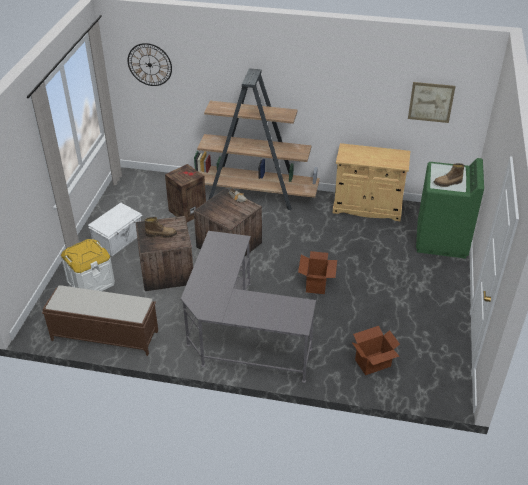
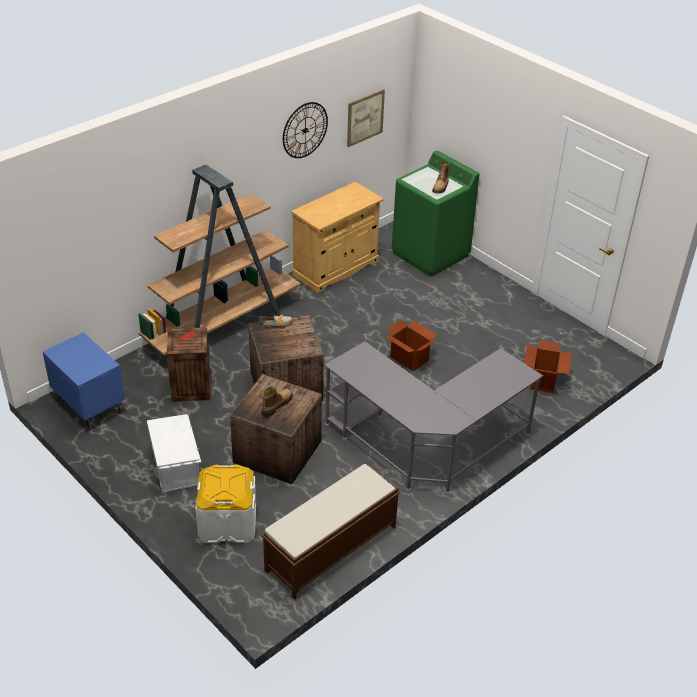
camera: 55 degrees left, 0 degrees up
wall clock [128,43,172,86] -> wall clock moved to [283,102,328,158]
none -> blue nightstand [43,332,125,429]

